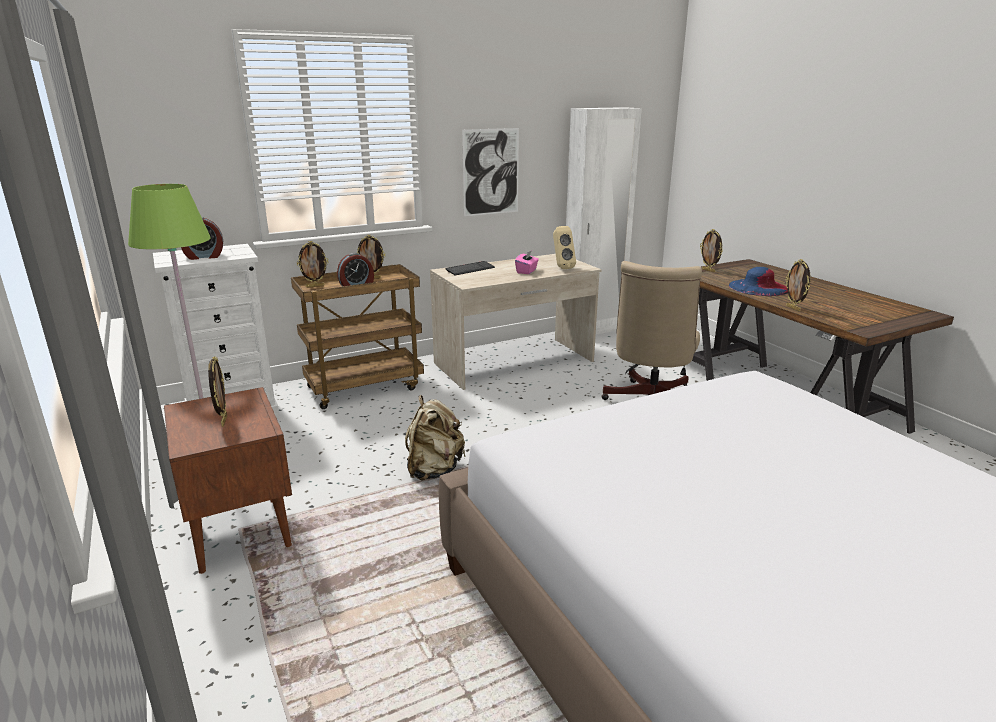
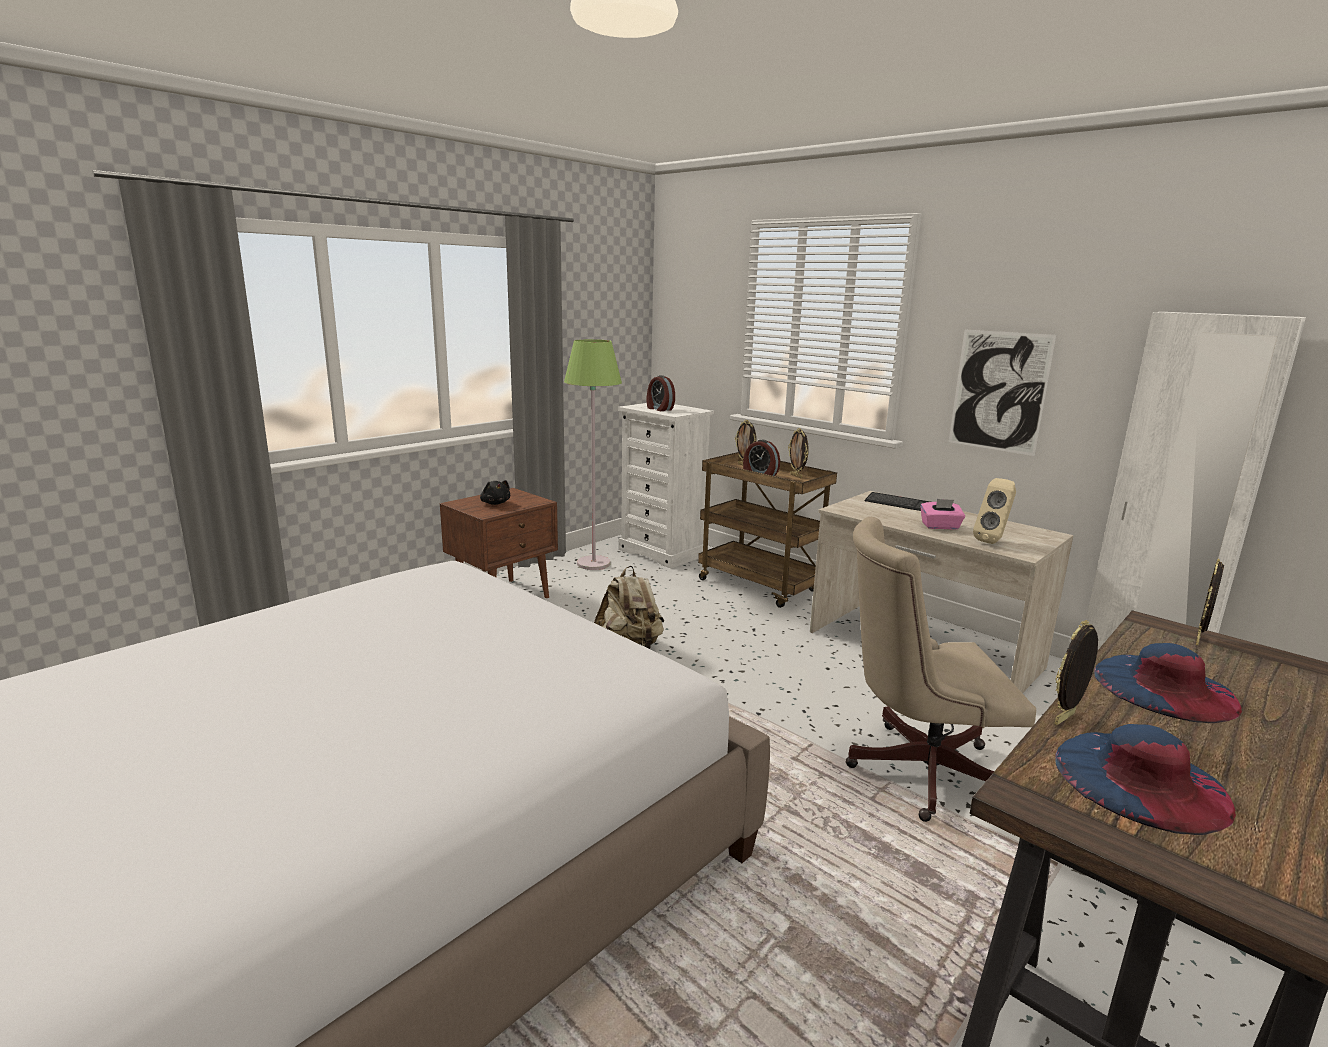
camera: 70 degrees right, 5 degrees down
picture frame [208,356,227,427] -> black plush toy [480,480,510,505]
none -> blue hat [1055,724,1236,835]

